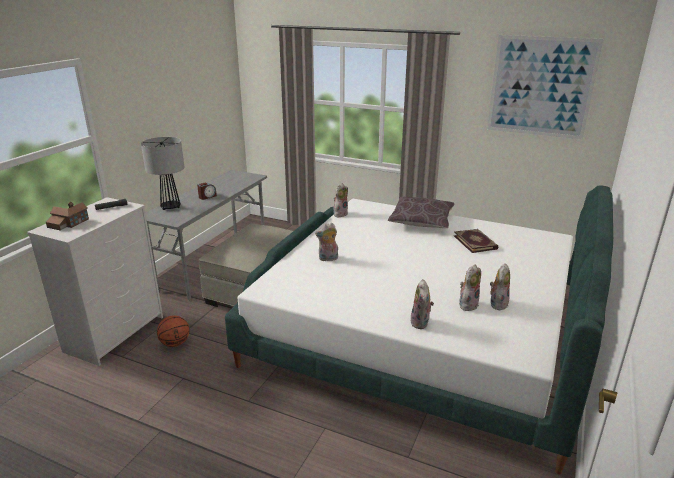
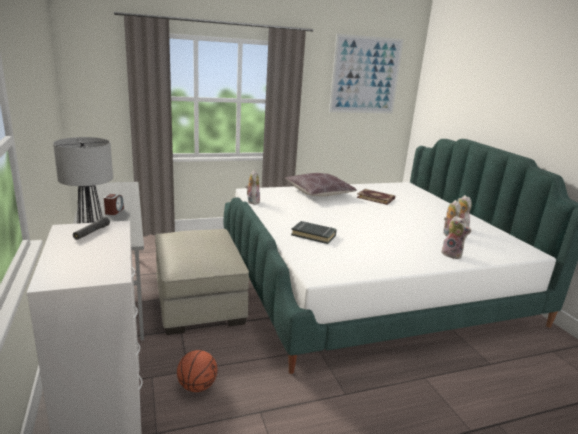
camera: 45 degrees left, 5 degrees down
toy house [46,202,89,231] -> none
plush toy [315,223,338,262] -> black book [291,221,337,244]

